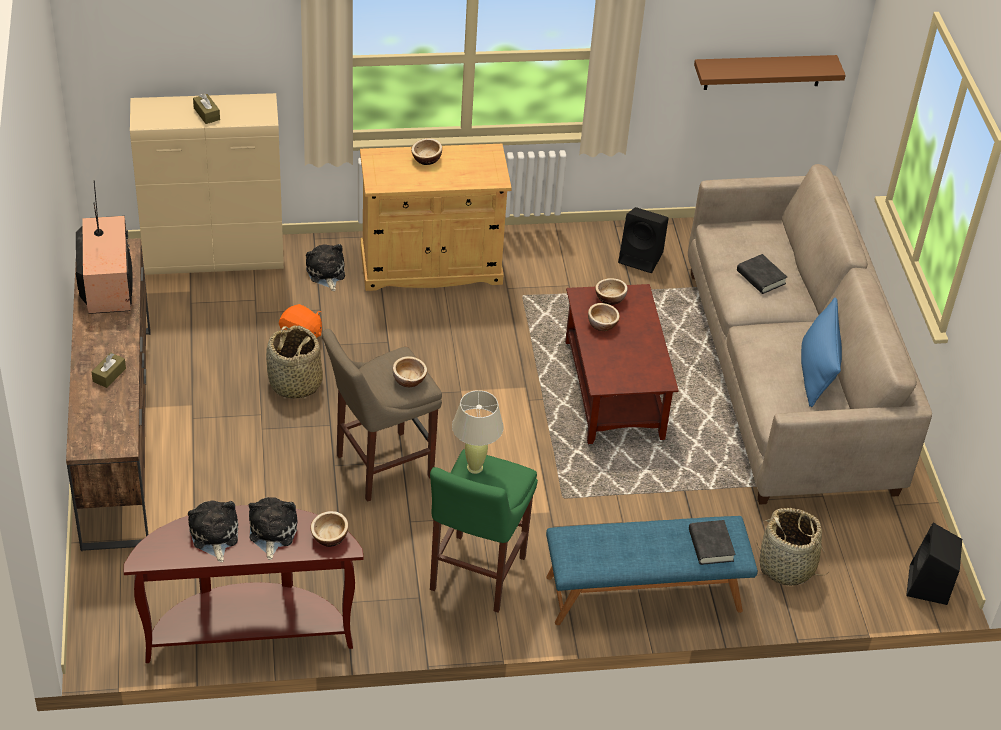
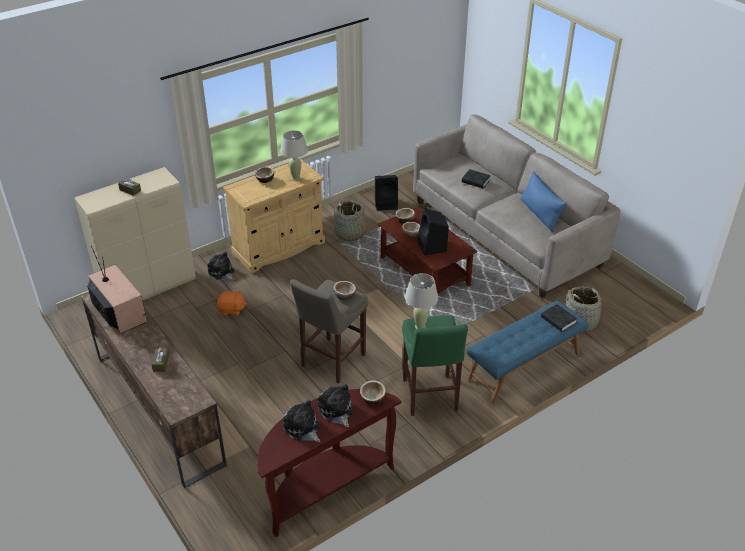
camera: 25 degrees left, 5 degrees down
basket [266,325,323,399] -> basket moved to [334,200,366,241]
brown shelf [694,55,846,90] -> none
black speaker [906,523,962,605] -> black speaker moved to [417,208,449,255]
none -> beige table lamp [280,130,308,181]

